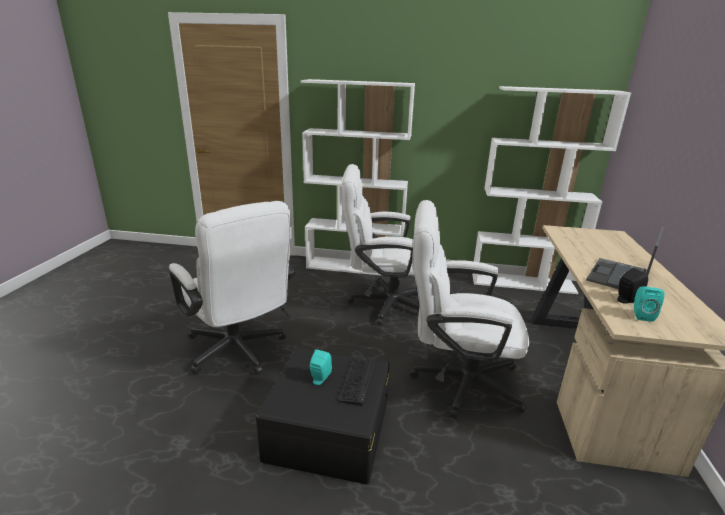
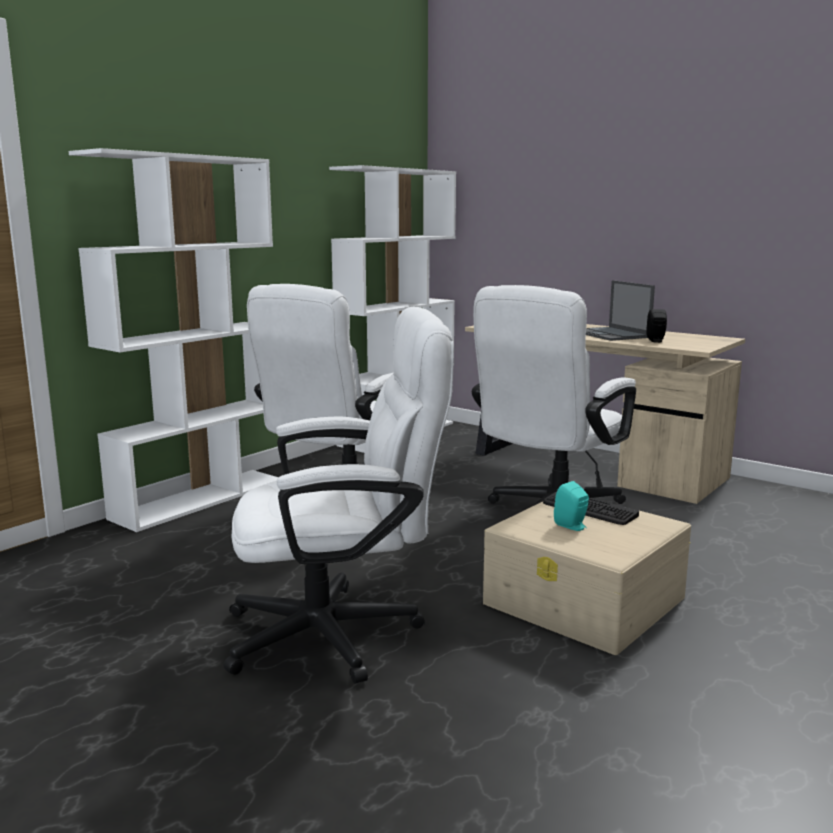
camera: 60 degrees left, 10 degrees down
black storage box [256,348,389,484] -> beige storage box [483,502,691,655]
turquoise speaker [634,286,664,322] -> none

